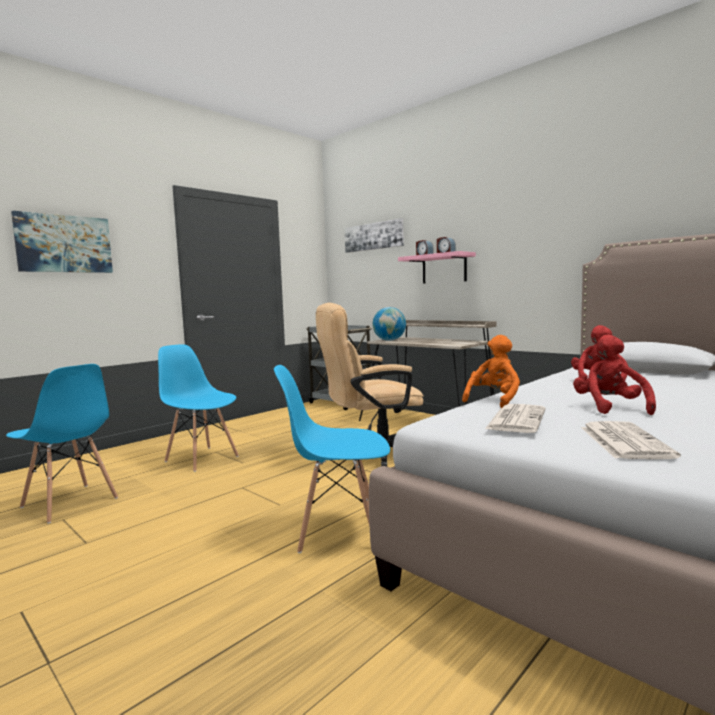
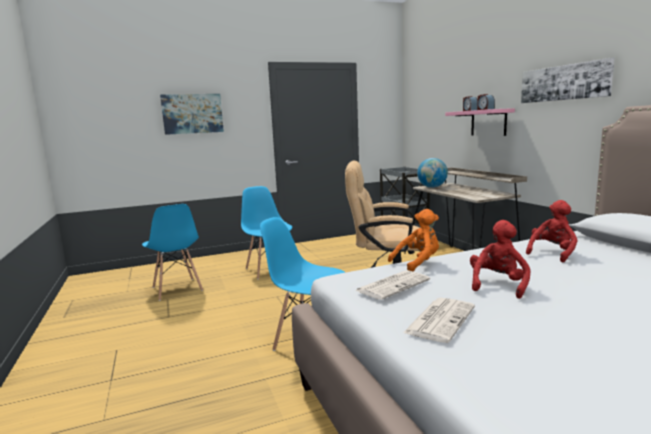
camera: 25 degrees right, 5 degrees up
picture [344,218,404,253] -> picture moved to [521,58,615,103]

